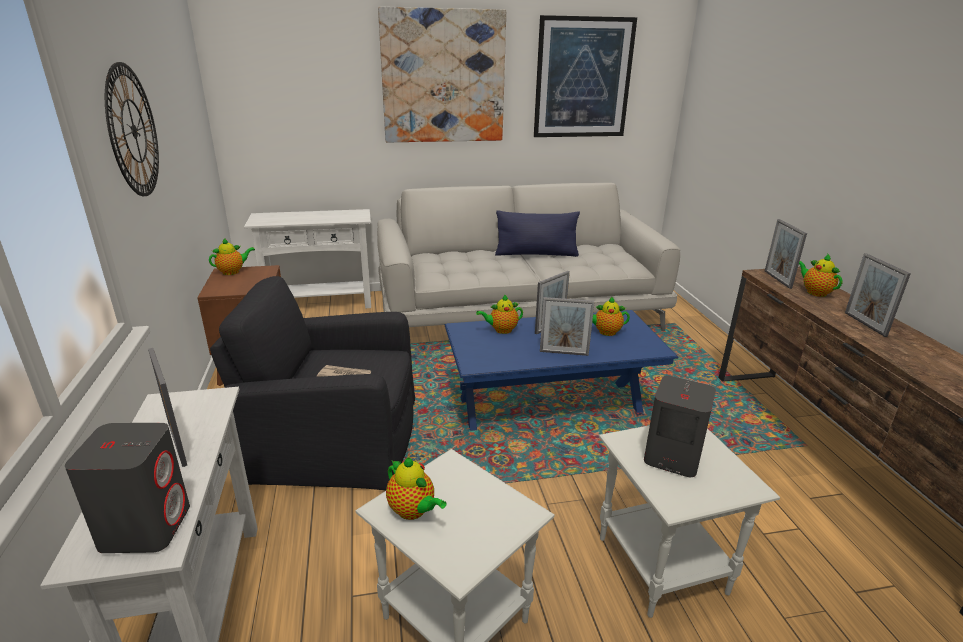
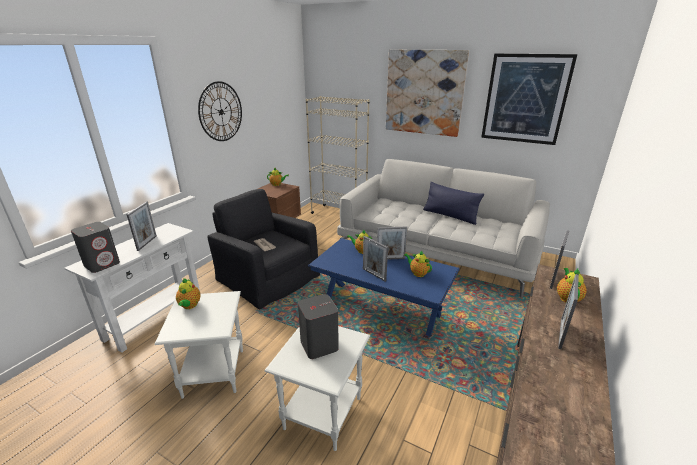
camera: 40 degrees right, 0 degrees up
white console table [244,209,371,309] -> beige bookcase [306,96,370,214]

